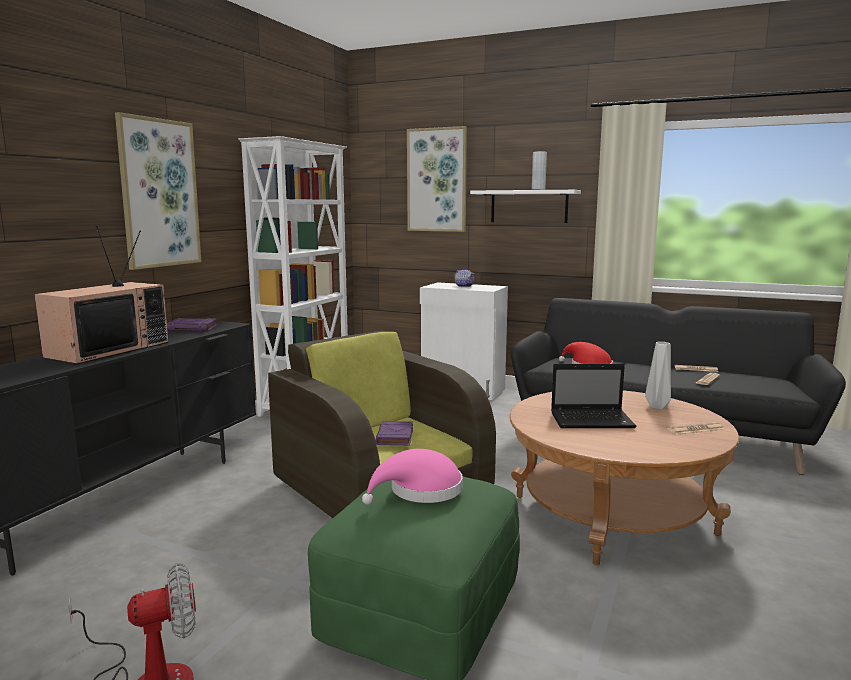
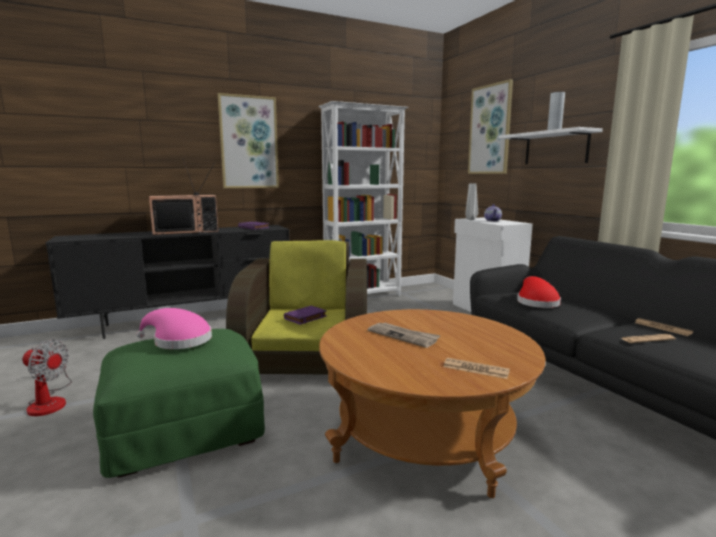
camera: 40 degrees right, 0 degrees up
laptop [551,364,636,428] -> newspaper [368,323,441,348]
grey vase [645,342,671,409] -> grey vase moved to [465,184,478,220]

